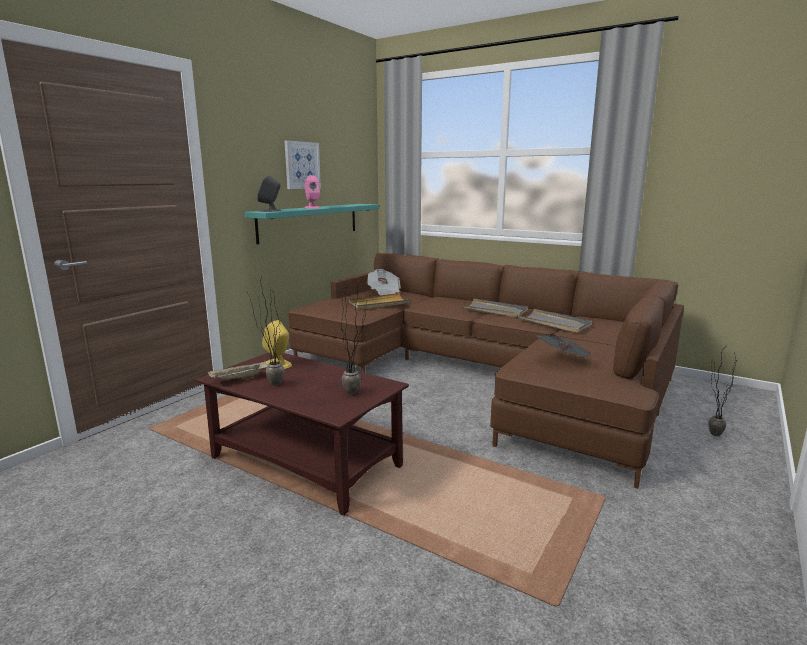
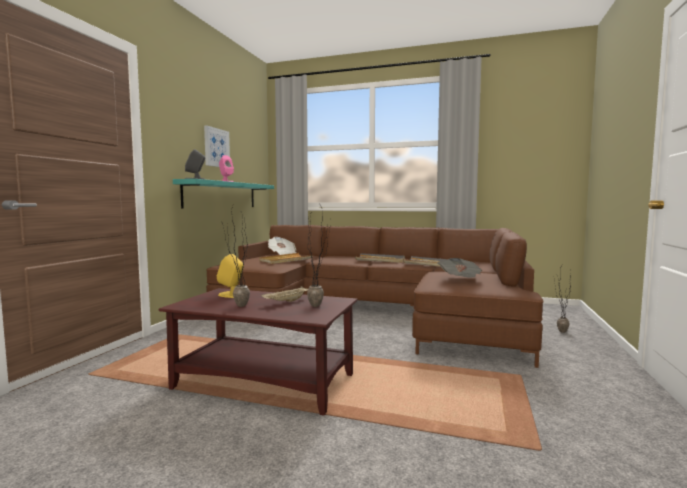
camera: 15 degrees left, 10 degrees down
beige tray [208,361,268,380] -> beige tray moved to [261,286,309,302]

